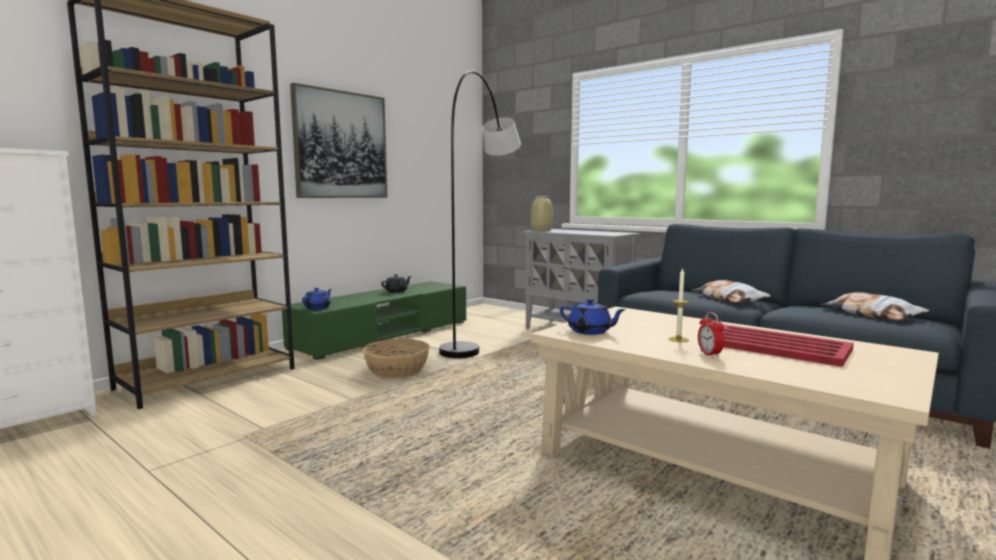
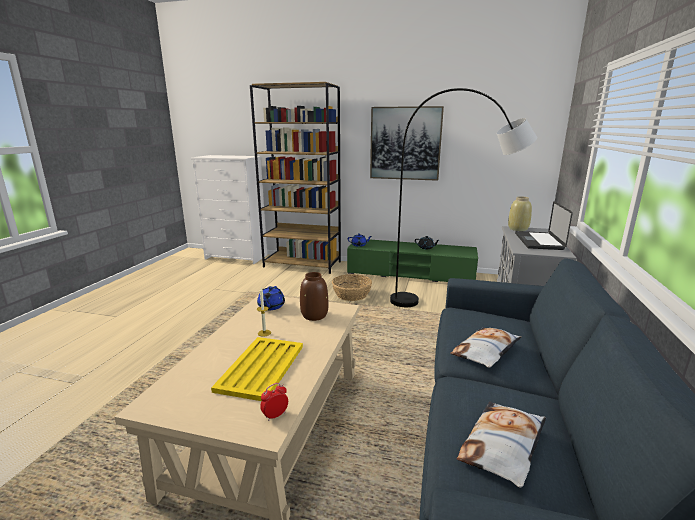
camera: 65 degrees right, 10 degrees up
alarm clock [698,312,724,358] -> alarm clock moved to [260,383,288,421]
red tray [722,324,854,367] -> yellow tray [211,337,303,401]
none -> brown vase [300,272,328,321]
none -> laptop [515,201,573,250]

